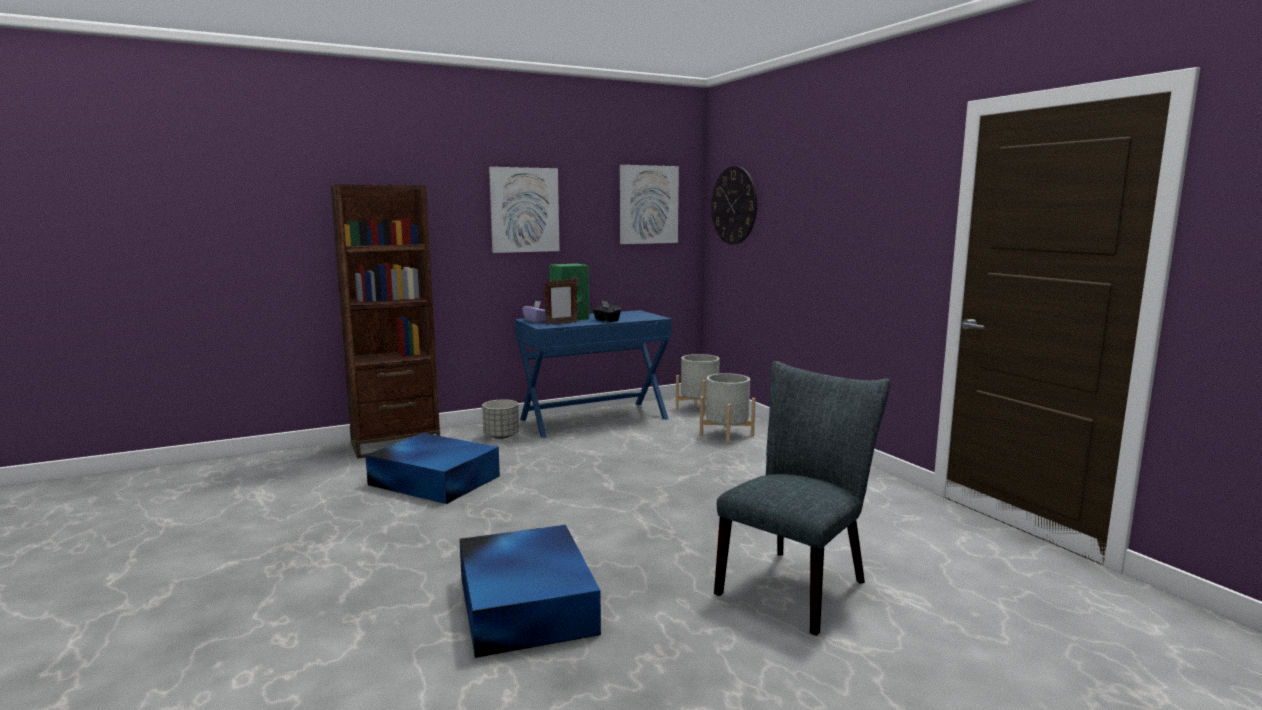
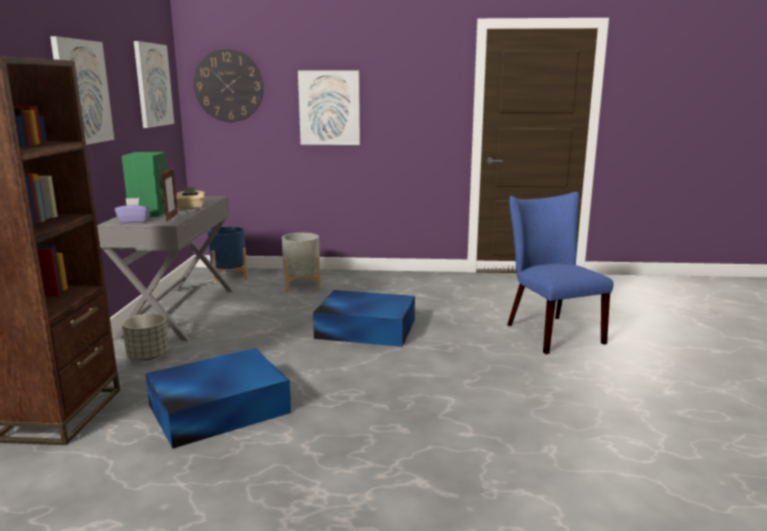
camera: 60 degrees left, 5 degrees up
blue storage box [459,525,601,658] -> blue storage box moved to [313,290,415,347]
blue desk [515,310,672,438] -> grey desk [97,196,234,341]
black tissue box [593,300,621,322] -> beige tissue box [176,187,205,209]
grey planter [676,354,720,415] -> blue planter [208,226,248,283]
grey chair [714,361,890,636] -> blue chair [507,192,614,354]
none -> picture [298,70,360,145]

